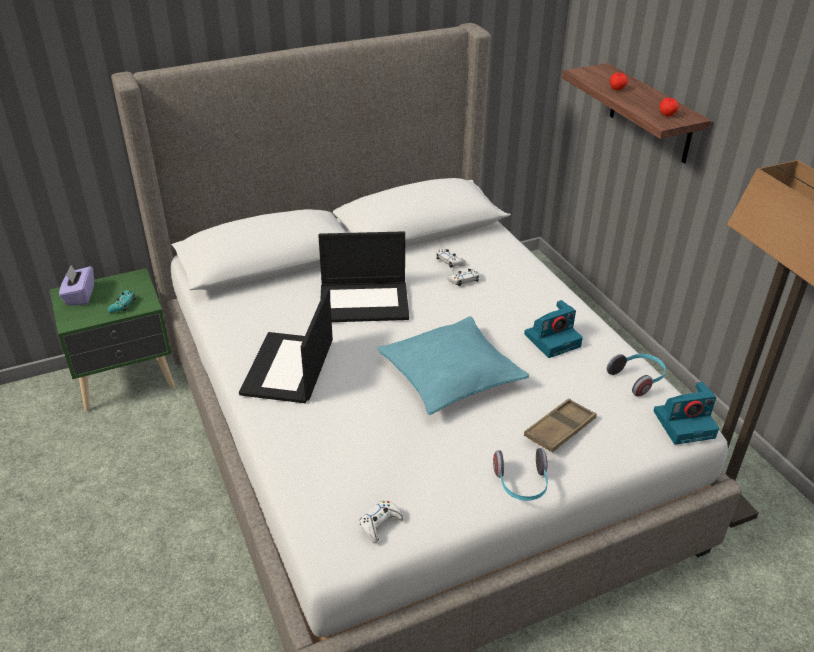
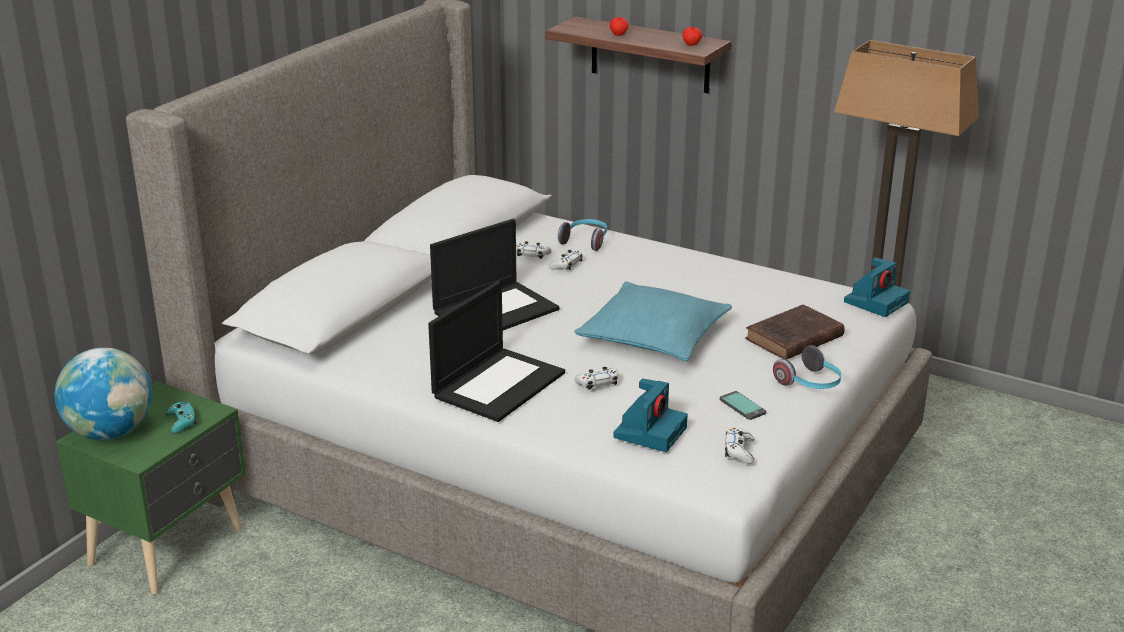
camera: 35 degrees left, 10 degrees down
purple tissue box [59,265,94,306] -> globe [55,348,152,440]
laptop [239,288,333,403] -> laptop turned 120 degrees counterclockwise [428,281,565,422]
camera [524,300,583,358] -> camera moved to [613,378,688,452]
brown tray [524,399,597,452] -> brown book [745,304,845,359]
headphones [607,354,666,397] -> headphones moved to [558,219,607,251]
none -> white game controller [574,367,618,390]
none -> phone [720,391,766,420]

